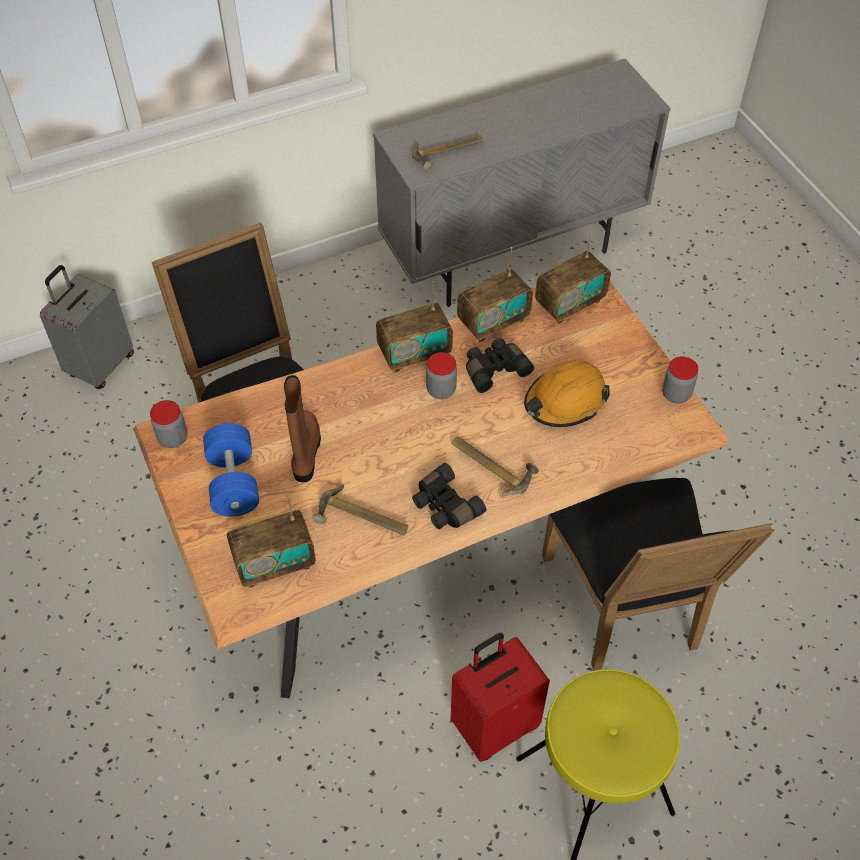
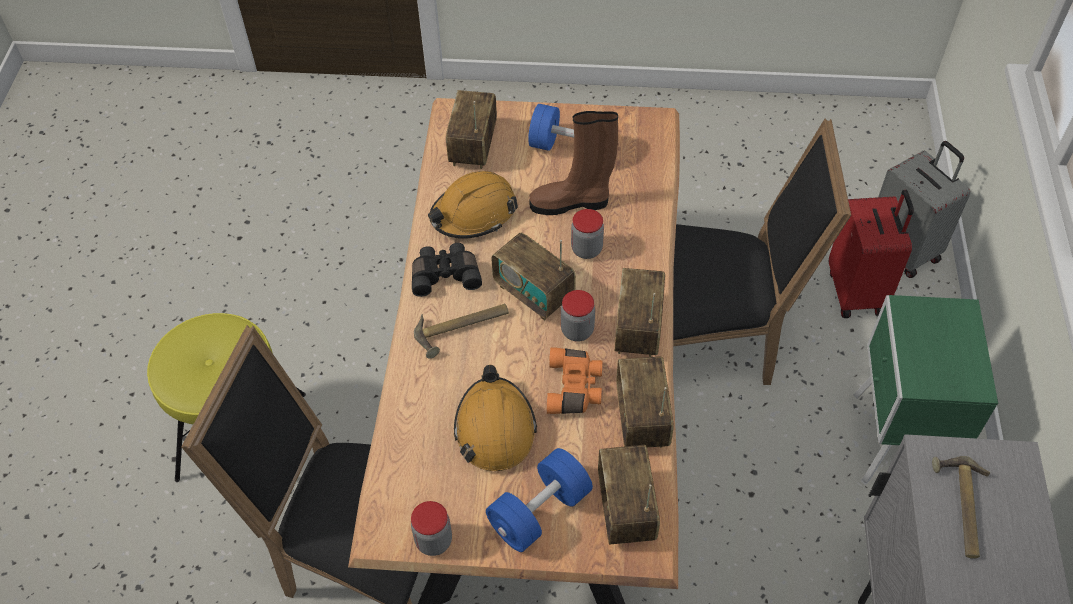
camera: 120 degrees right, 0 degrees up
jar [150,400,187,448] -> jar moved to [571,209,604,259]
brown boot [284,375,321,482] -> brown boot turned 150 degrees clockwise [529,111,618,215]
hammer [312,484,408,535] -> orange hard hat [428,171,518,239]
red suitcase [451,633,550,762] -> red suitcase moved to [829,190,914,318]
black binoculars [466,338,534,393] -> orange binoculars [547,348,602,414]
none -> blue dumbbell [486,448,593,552]
none -> radio [491,232,576,321]
none -> green nightstand [853,295,998,483]

